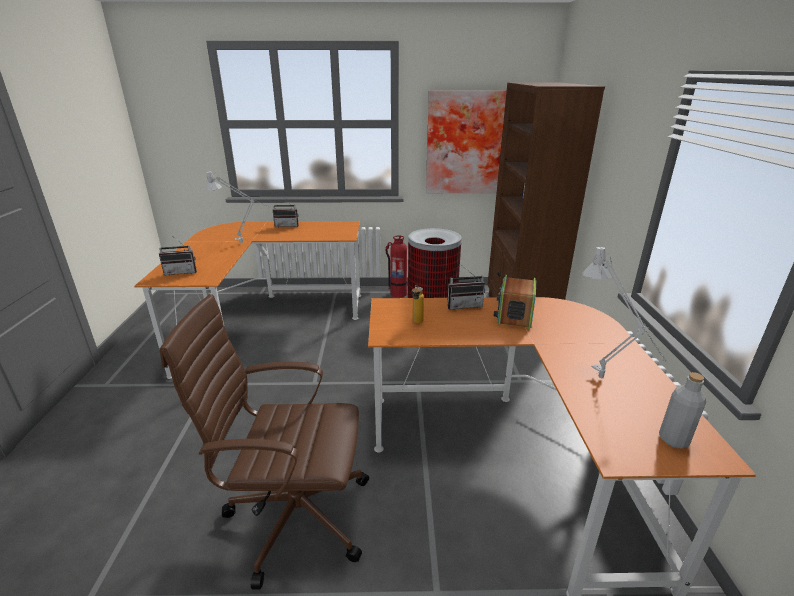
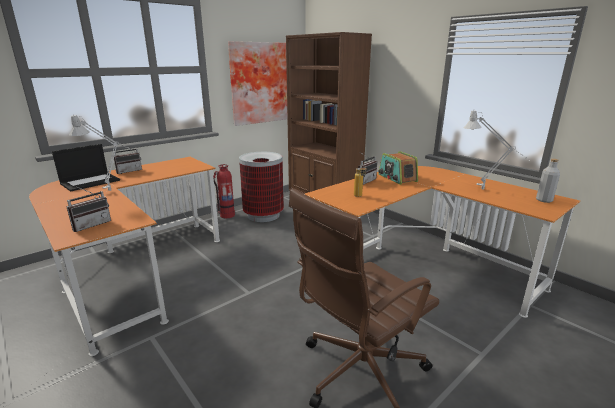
camera: 40 degrees left, 5 degrees down
none -> laptop [52,144,120,191]

